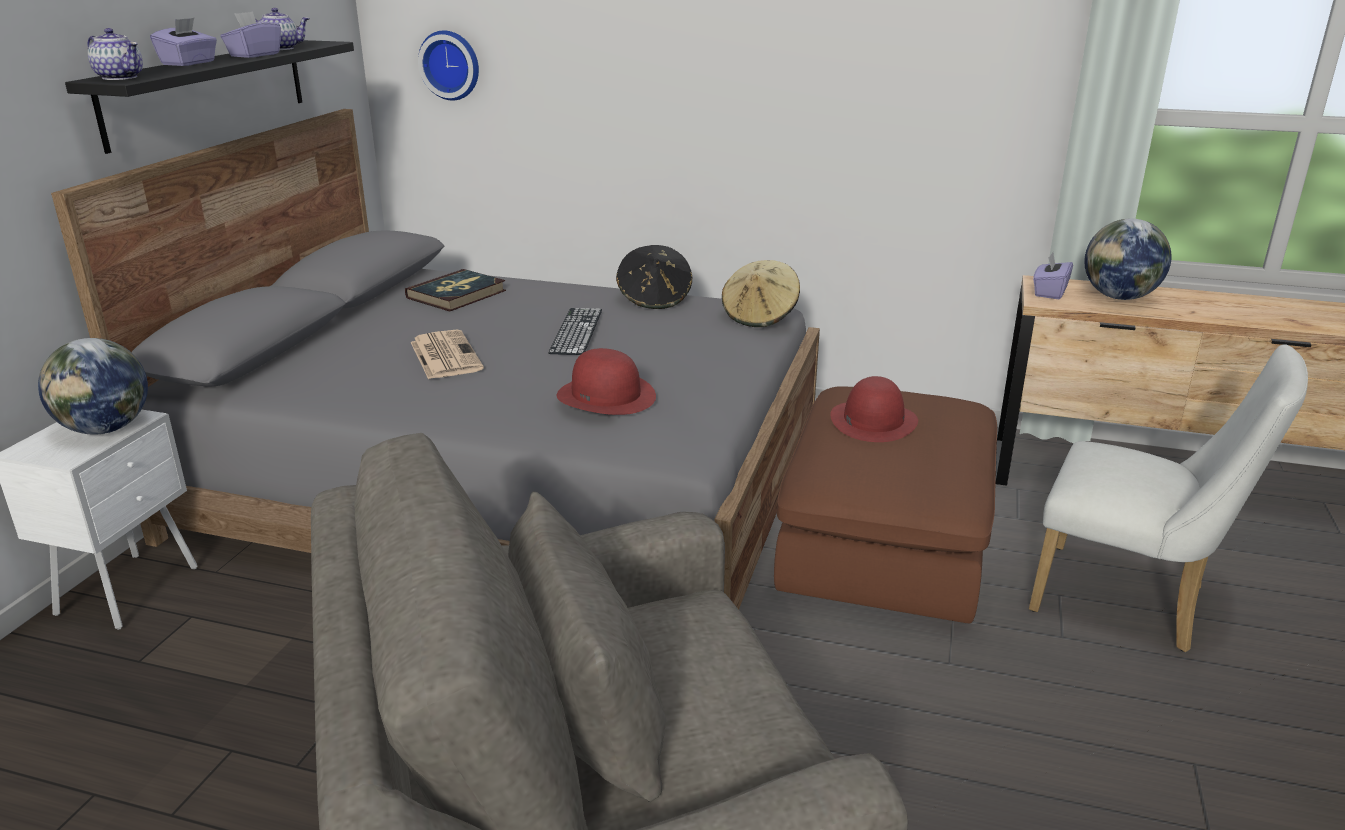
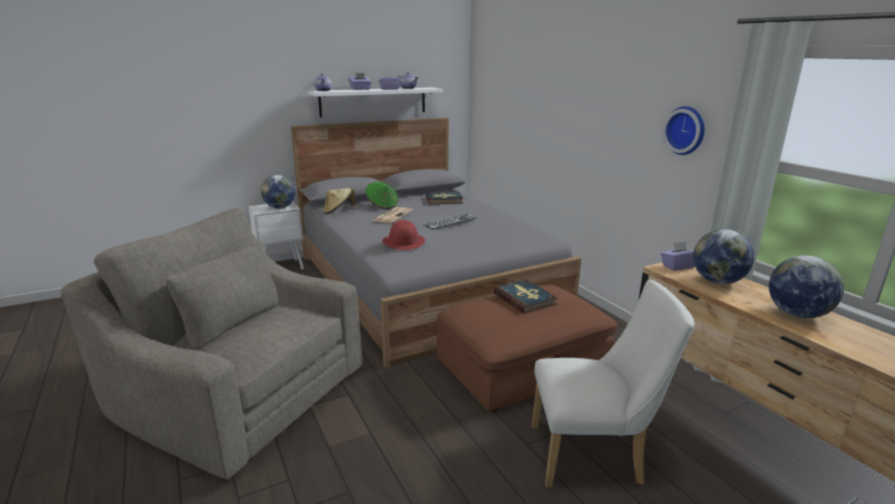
camera: 45 degrees right, 5 degrees down
black shelf [65,40,354,154] -> white shelf [308,87,443,117]
wall clock [418,30,479,101] -> wall clock moved to [663,106,705,155]
black hat [616,245,692,309] -> none
beige hat [722,260,800,327] -> beige hat moved to [323,188,355,214]
red hat [830,376,918,442] -> book [493,279,557,313]
white chair [1029,344,1308,652] -> white chair turned 75 degrees counterclockwise [532,280,695,488]
none -> green hat [366,182,398,209]
none -> globe [769,255,844,318]

